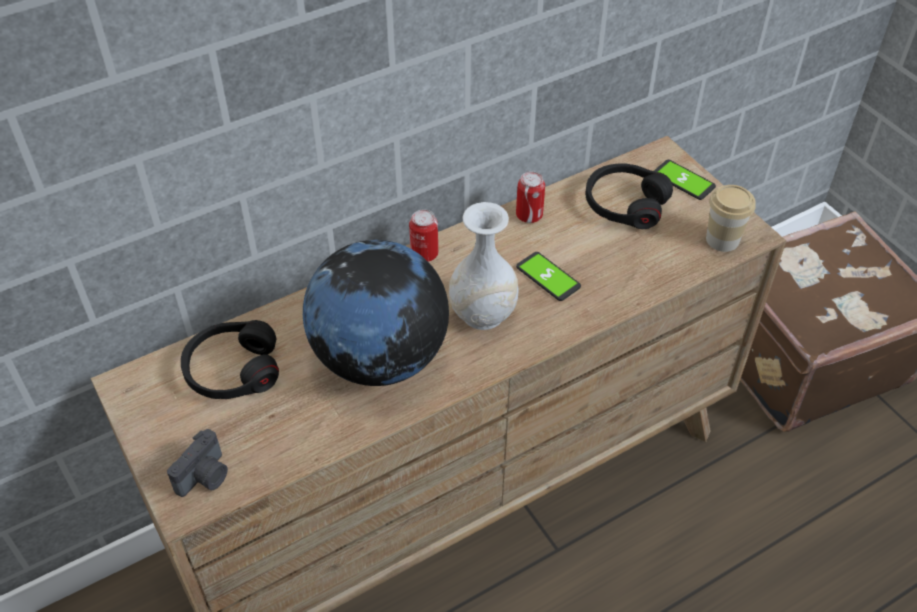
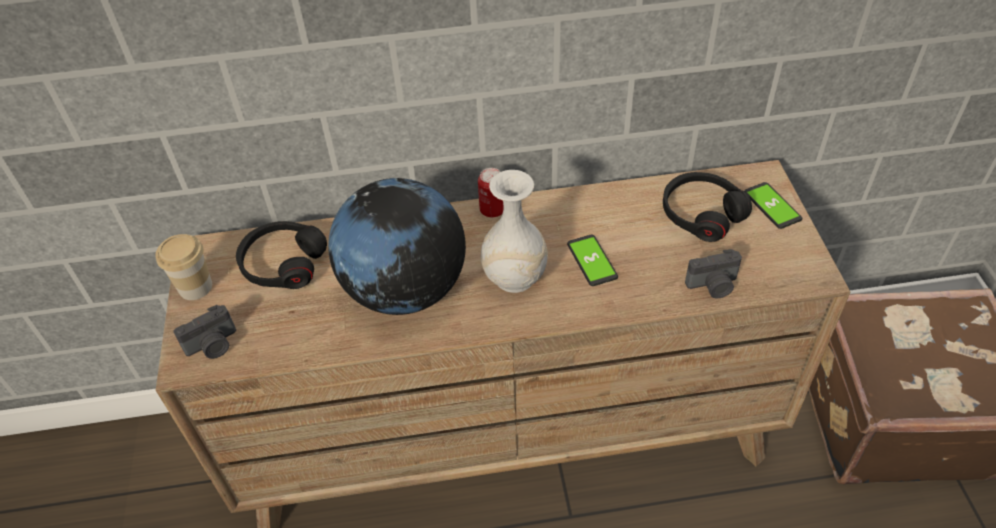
camera: 25 degrees right, 0 degrees up
can [516,171,545,223] -> none
cup [706,185,756,252] -> cup moved to [155,234,212,300]
none -> camera [685,249,742,299]

